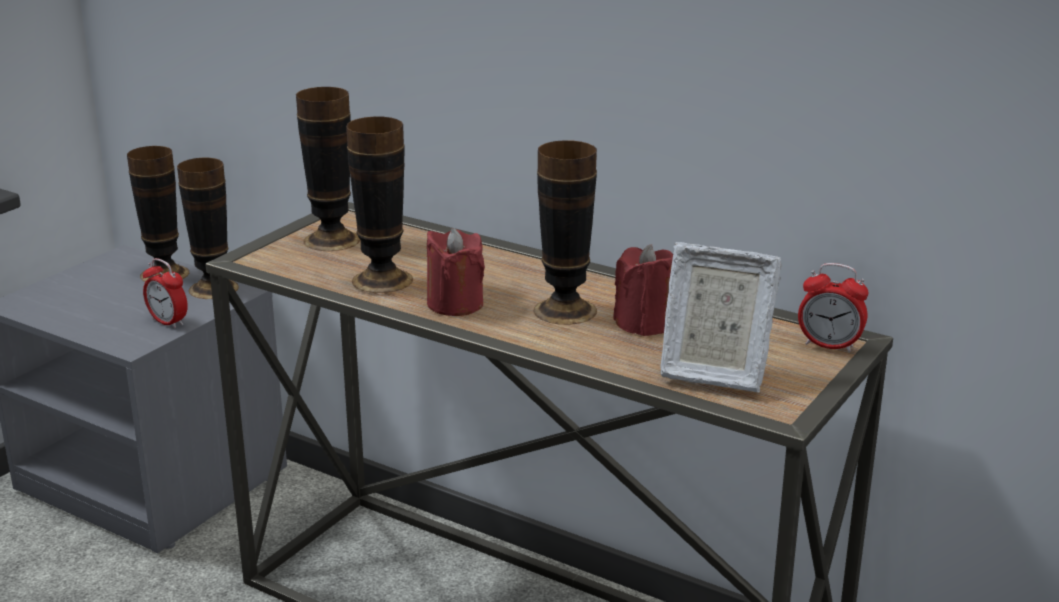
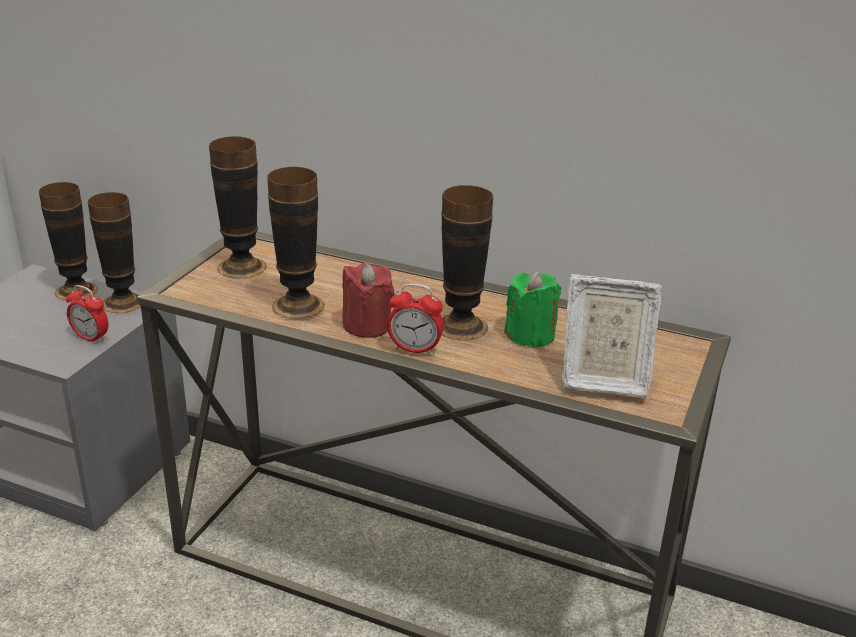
camera: 10 degrees left, 5 degrees up
red candle [614,244,673,336] -> green candle [504,271,561,348]
alarm clock [798,263,868,352] -> alarm clock moved to [387,283,444,355]

